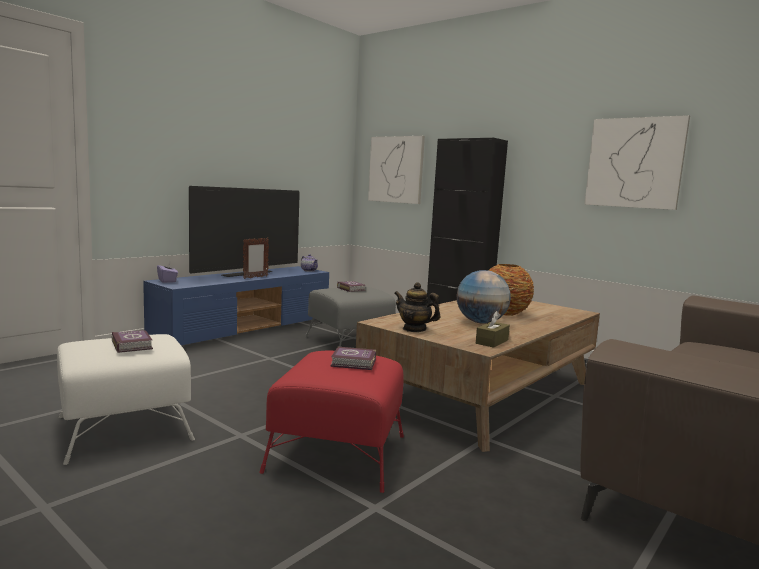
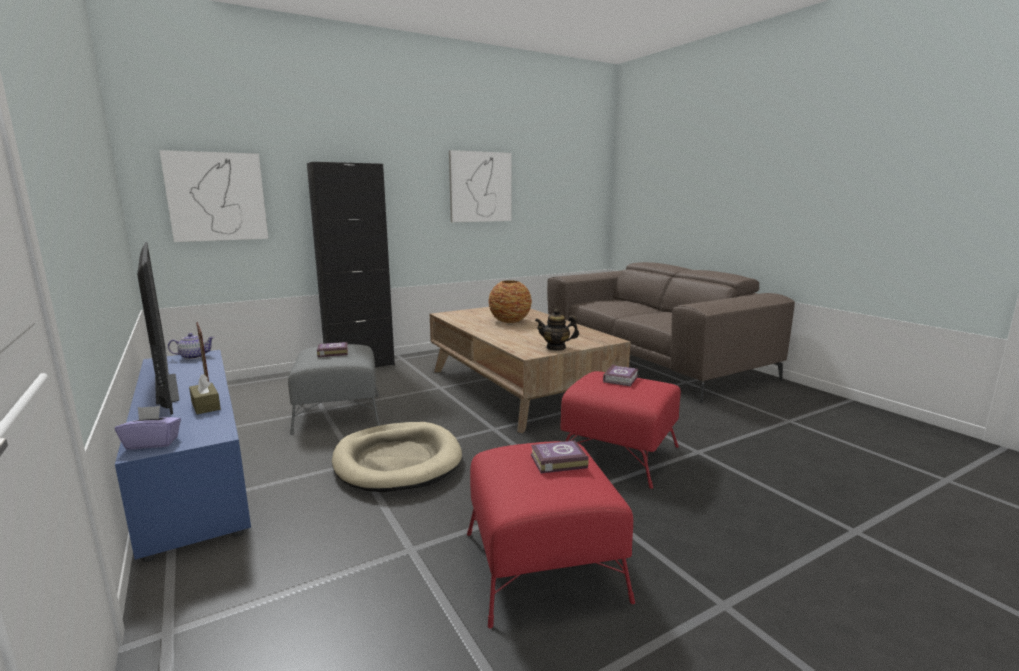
camera: 70 degrees left, 5 degrees up
white ottoman [57,334,195,465] -> red ottoman [467,441,635,629]
teapot [394,282,440,332] -> teapot turned 45 degrees clockwise [535,308,579,351]
globe [457,270,511,324] -> none
brown tissue box [476,311,510,348] -> brown tissue box moved to [189,374,221,414]
none -> beige dog bed [332,422,462,492]

